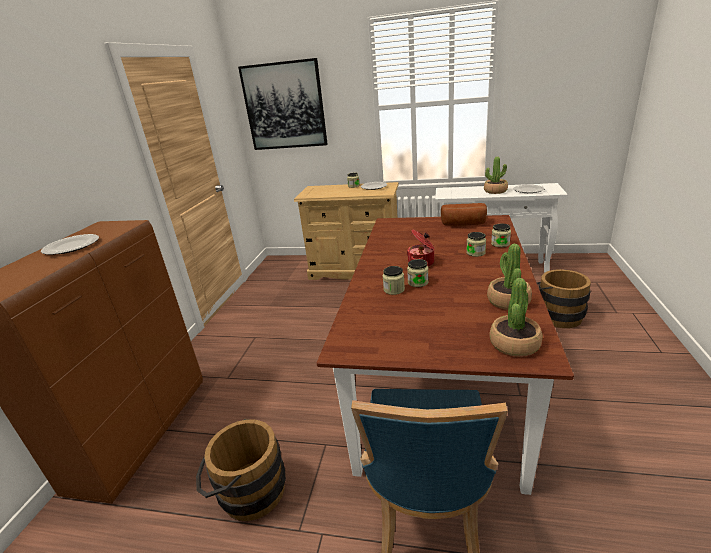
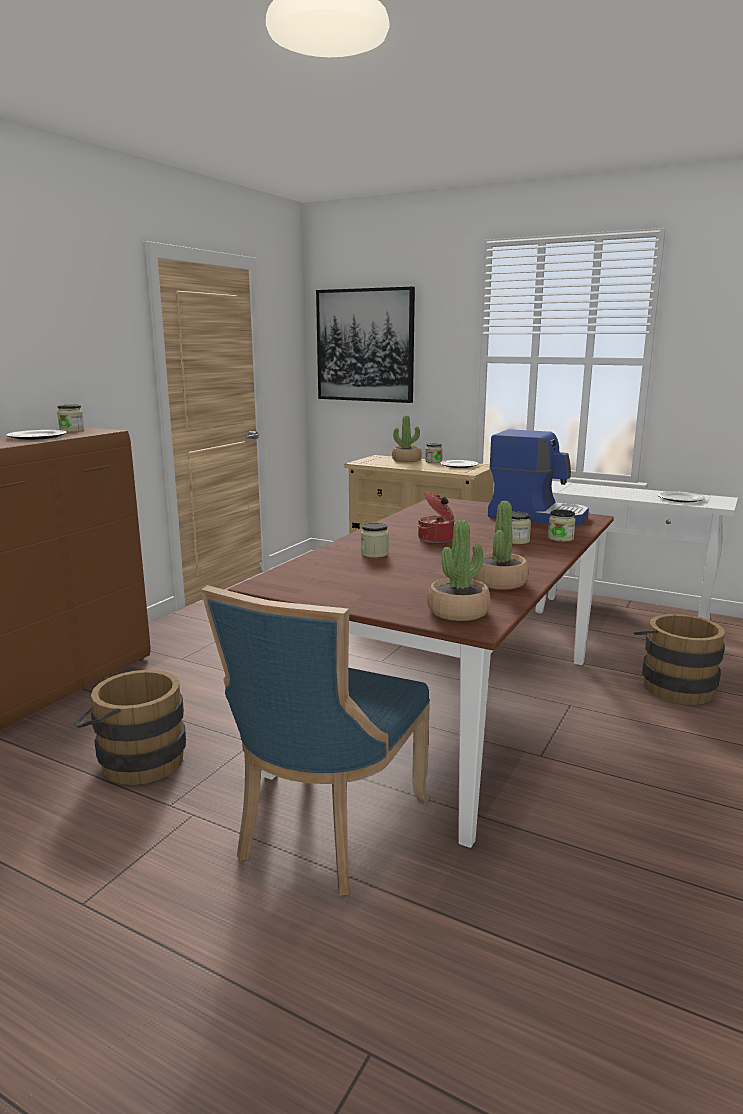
camera: 15 degrees right, 10 degrees down
jar [407,259,429,287] -> jar moved to [57,405,85,432]
bread [441,203,487,226] -> coffee machine [488,429,589,526]
potted plant [484,157,508,194] -> potted plant moved to [392,415,422,462]

